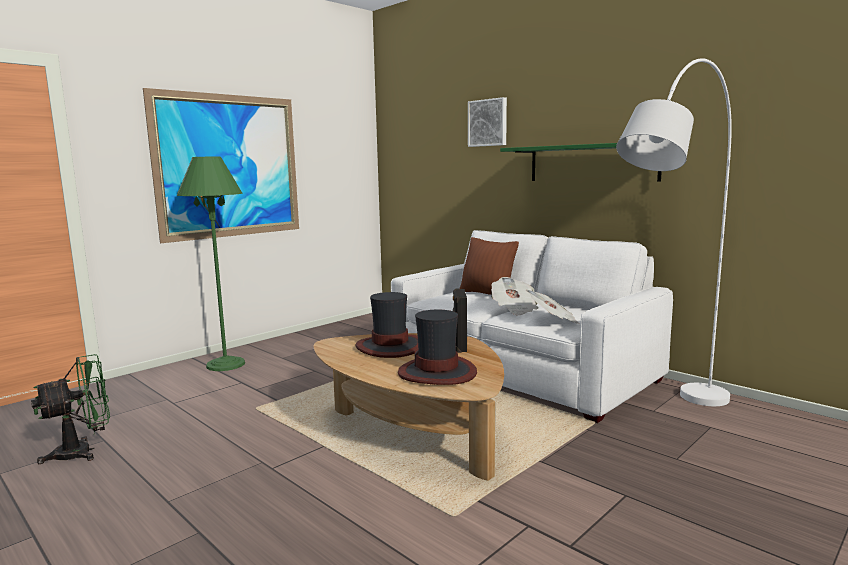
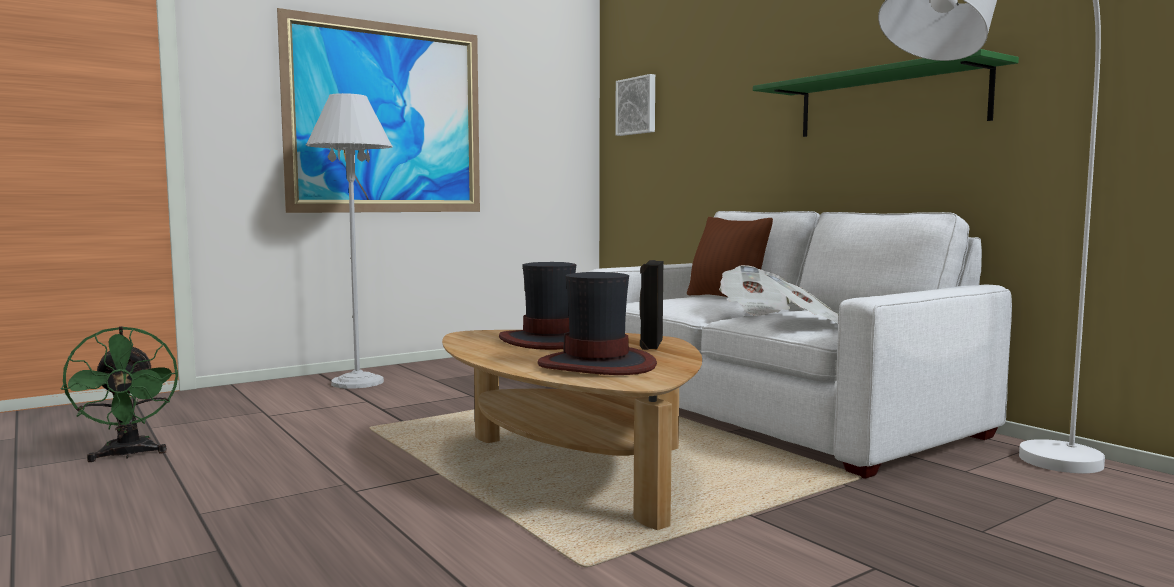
camera: 10 degrees right, 5 degrees down
green fan [31,354,110,464] -> green fan turned 90 degrees clockwise [61,326,178,462]
green floor lamp [177,157,245,371] -> white floor lamp [306,93,393,389]
picture [468,97,507,147] -> picture moved to [615,74,655,136]

